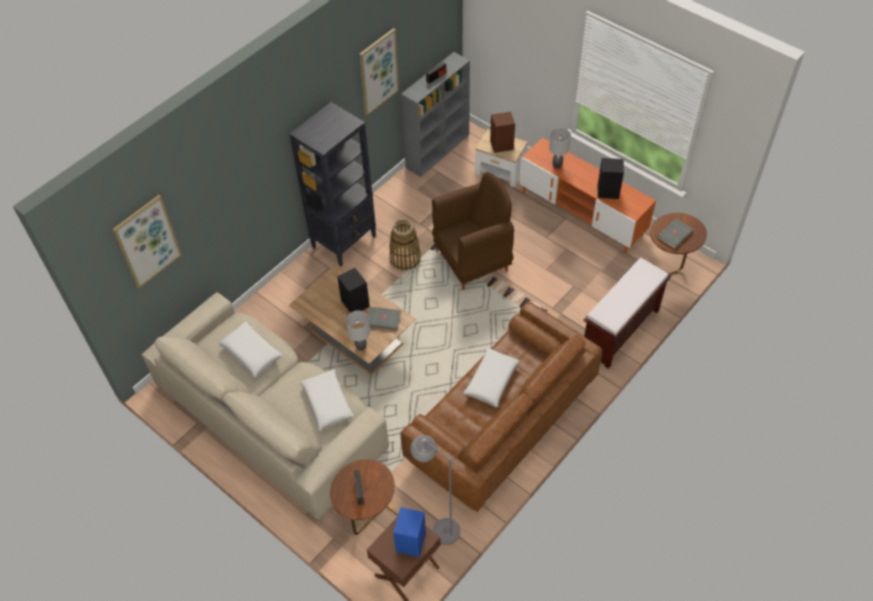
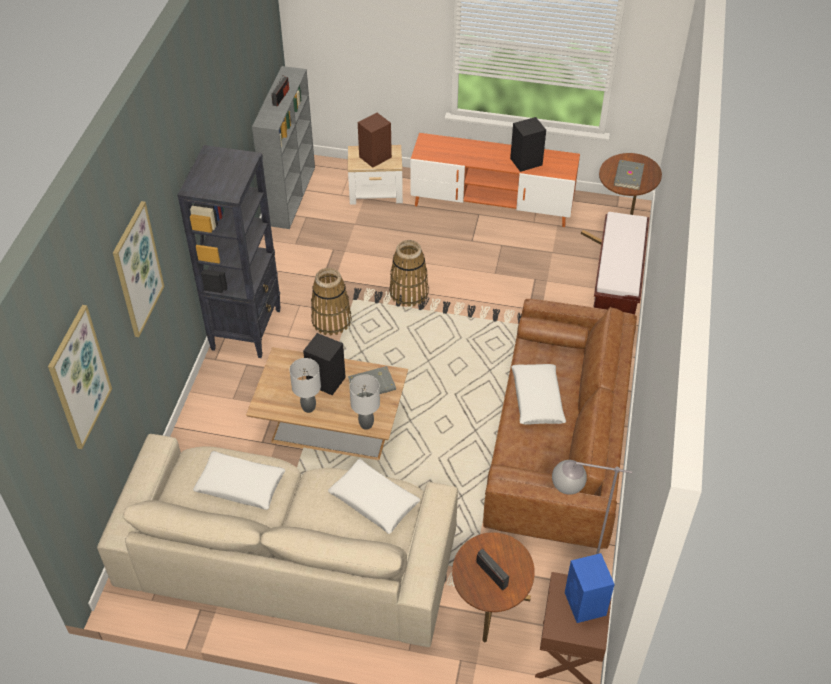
camera: 30 degrees left, 5 degrees down
picture [359,28,399,115] -> picture moved to [113,201,164,337]
brown armchair [432,172,514,290] -> basket [389,240,429,307]
grey table lamp [549,128,571,168] -> grey table lamp moved to [290,358,321,413]

